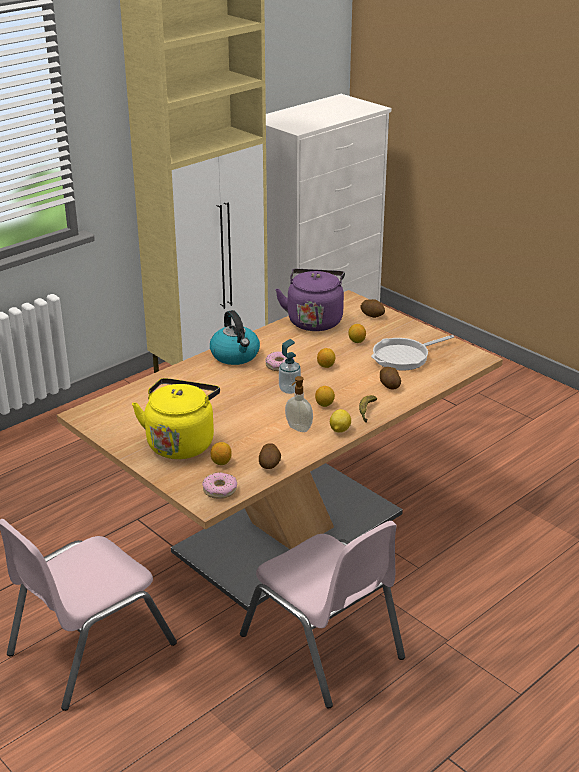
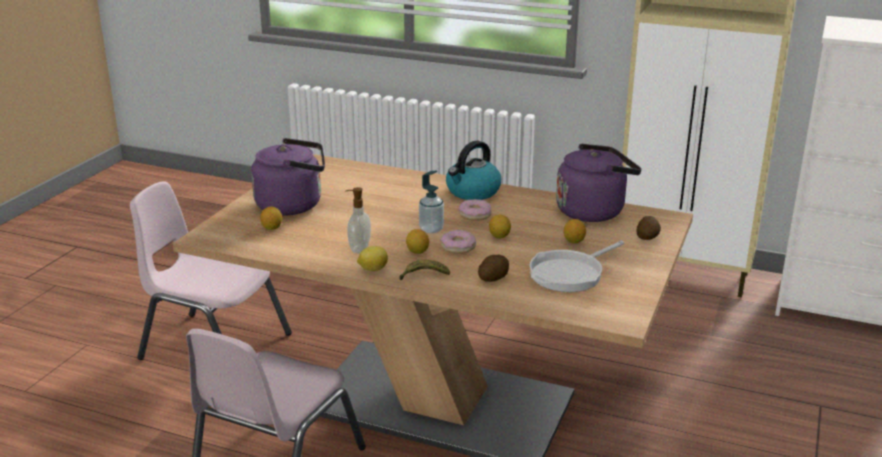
camera: 65 degrees right, 5 degrees down
yellow kettle [132,378,220,459] -> purple kettle [251,138,325,215]
donut [202,472,237,499] -> donut moved to [440,230,476,254]
potato [259,443,281,469] -> none
frying pan [371,335,454,371] -> frying pan turned 75 degrees counterclockwise [530,241,624,292]

